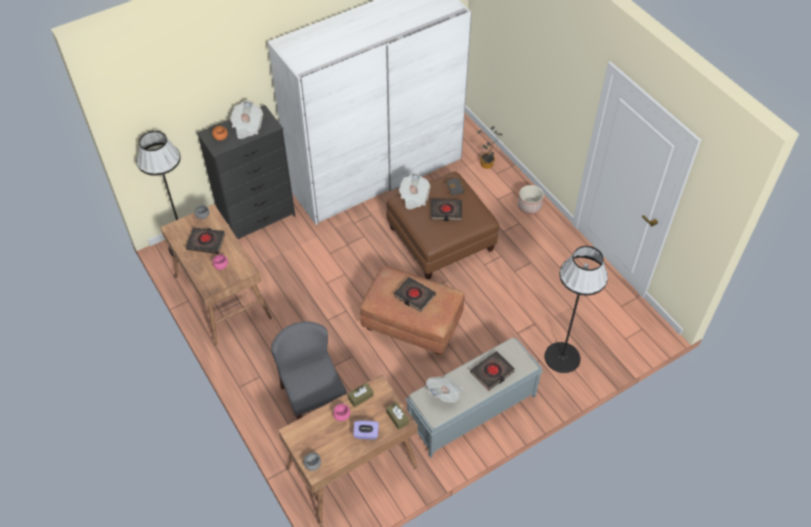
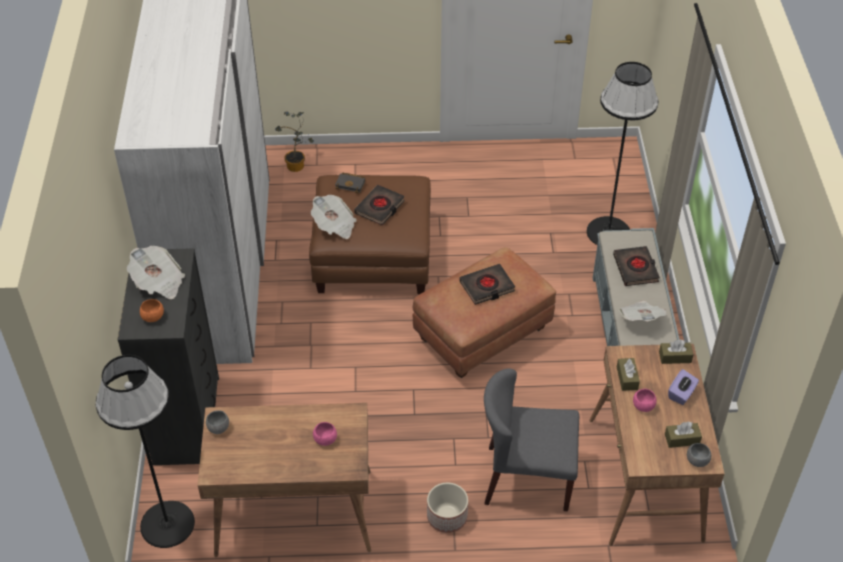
camera: 60 degrees left, 5 degrees down
black book [186,227,226,254] -> none
planter [518,185,544,214] -> planter moved to [427,483,468,533]
none -> brown tissue box [665,422,702,448]

